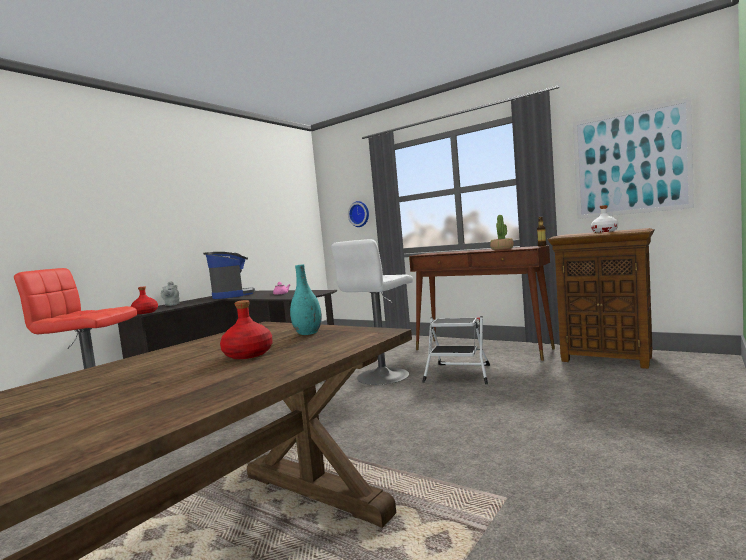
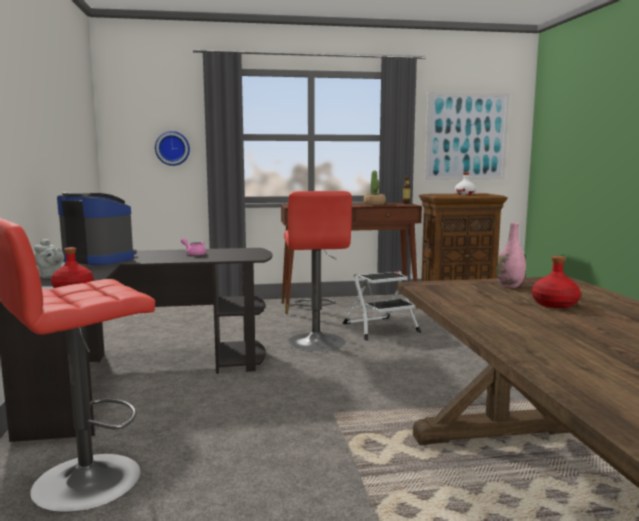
camera: 45 degrees left, 5 degrees up
turquoise vase [290,264,322,335] -> pink vase [496,223,526,288]
white stool [331,239,413,385] -> red stool [284,191,352,352]

